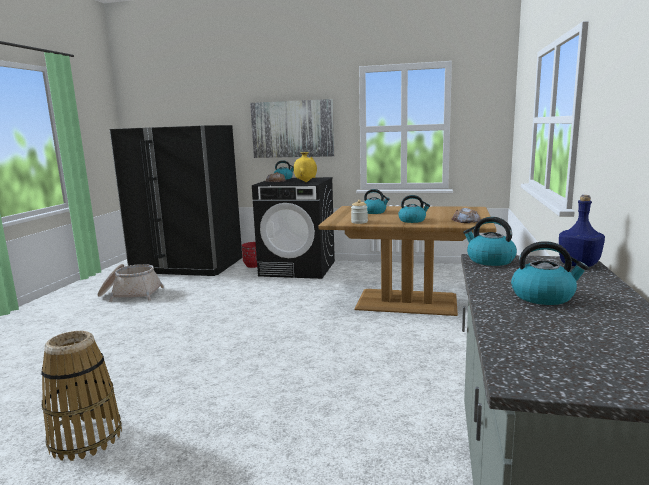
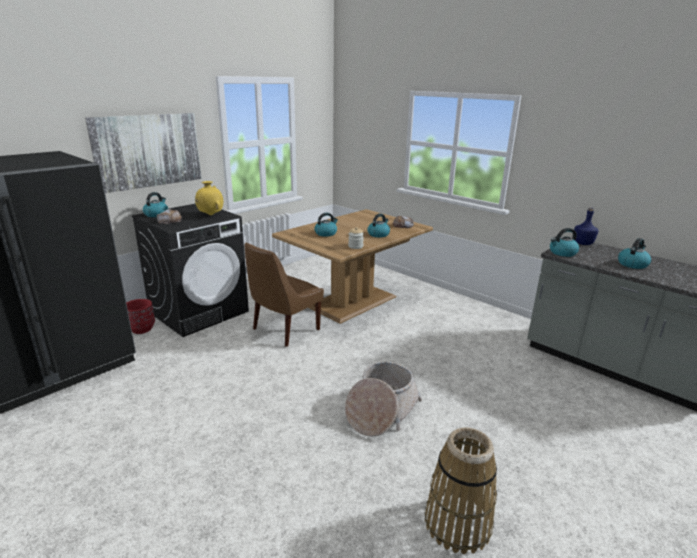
camera: 60 degrees left, 10 degrees up
basket [97,264,164,302] -> basket moved to [345,362,422,436]
none -> brown chair [244,243,324,347]

